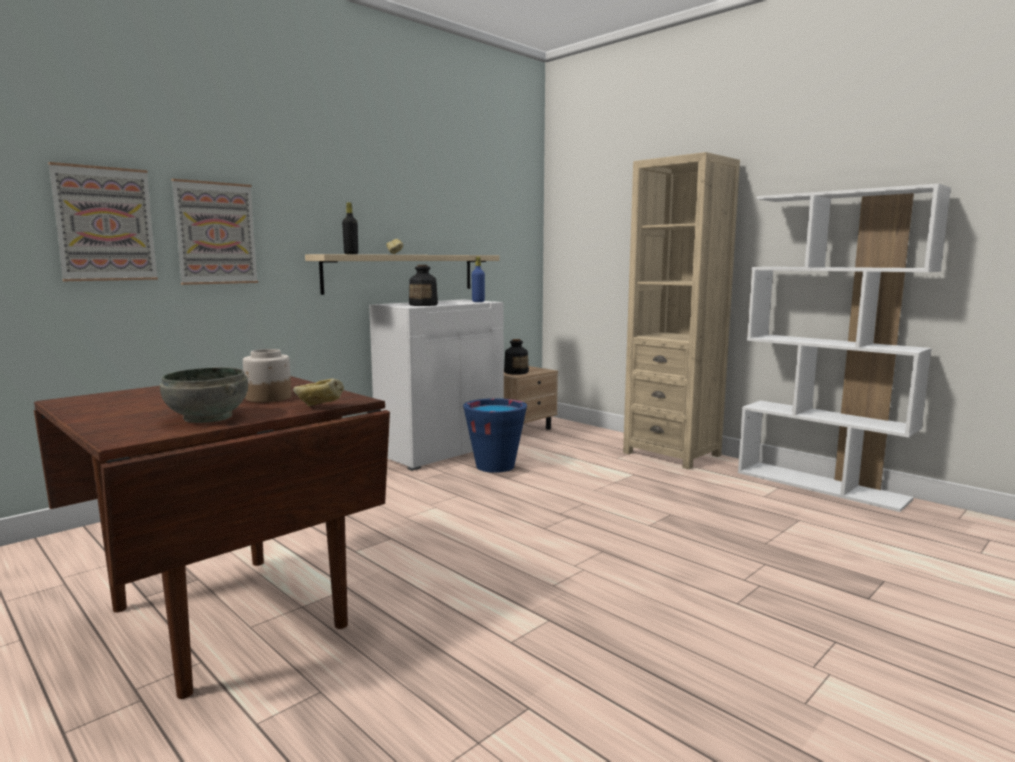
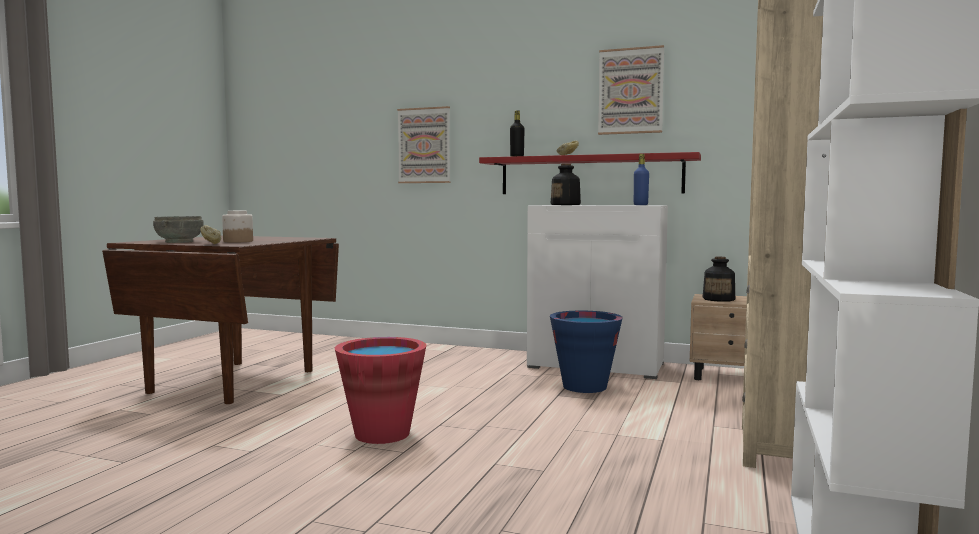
camera: 65 degrees right, 5 degrees down
picture [48,162,158,281] -> picture moved to [598,45,664,135]
beige shelf [305,254,499,295] -> red shelf [479,152,701,194]
none -> red bucket [335,337,426,444]

